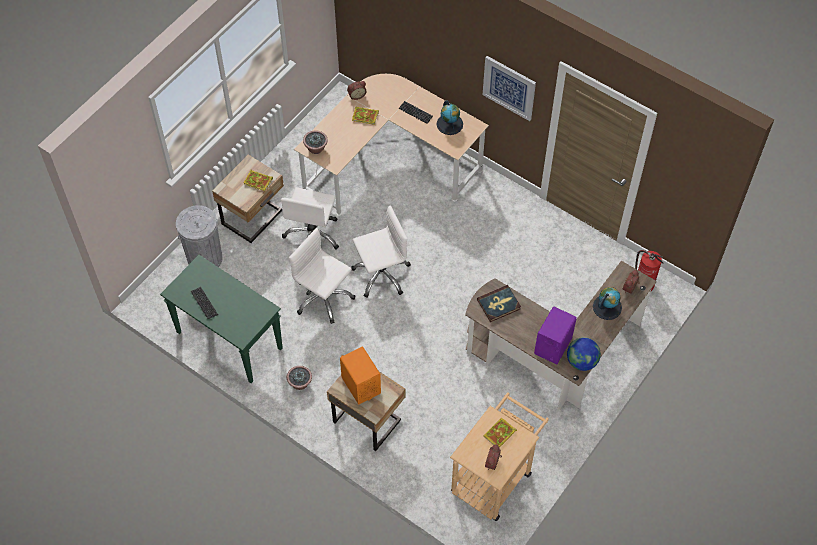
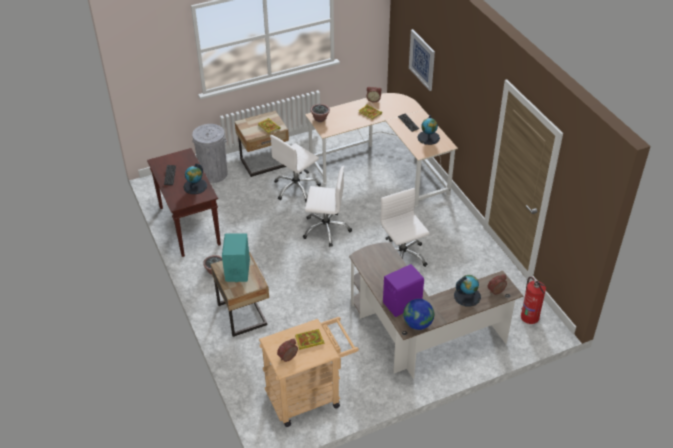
camera: 30 degrees right, 15 degrees down
green console table [160,255,283,383] -> brown console table [147,148,221,257]
white office chair [289,228,355,324] -> white office chair moved to [380,188,430,267]
orange speaker [340,347,381,404] -> turquoise speaker [222,233,250,282]
book [477,285,521,322] -> none
picture [483,56,536,121] -> picture moved to [409,29,435,91]
none -> globe [184,164,207,194]

